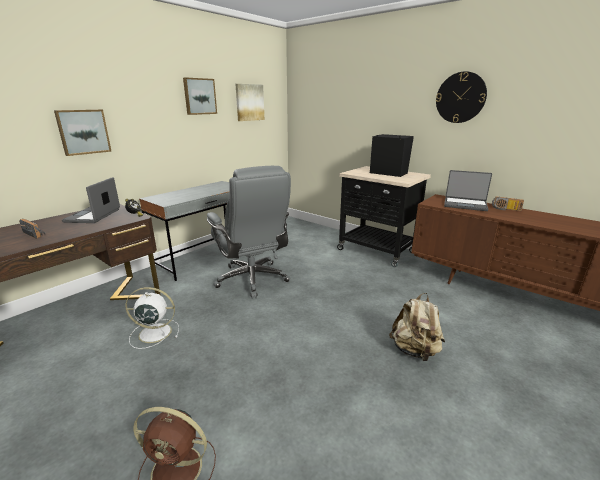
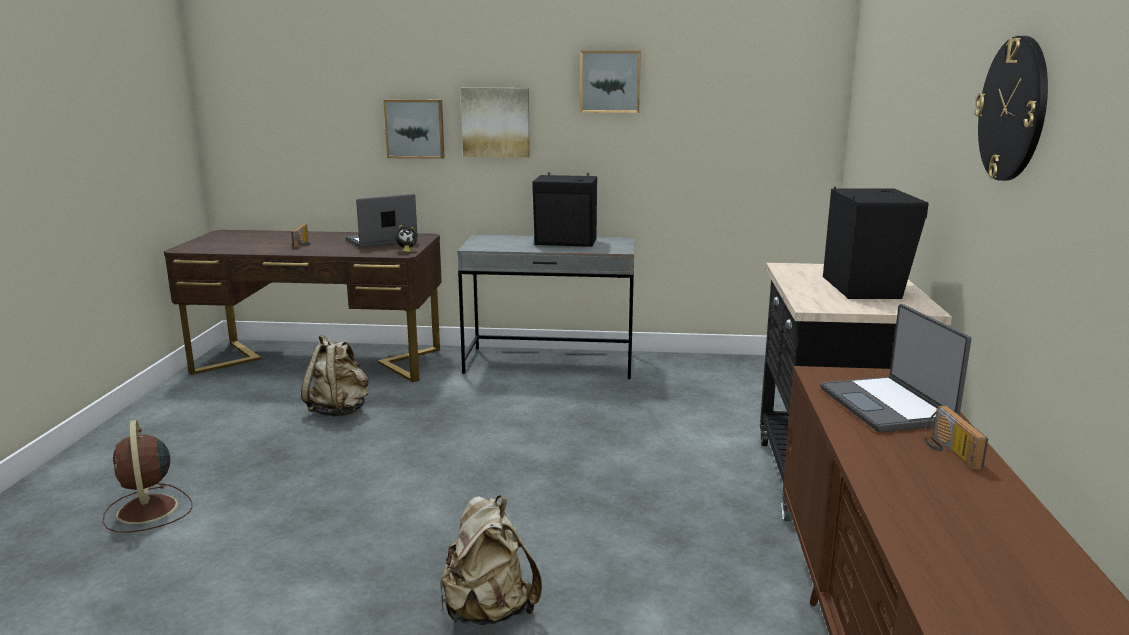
camera: 55 degrees right, 5 degrees down
white fan [125,287,179,349] -> beige backpack [301,335,369,417]
grey office chair [207,166,291,299] -> none
picture [236,84,264,121] -> picture moved to [461,88,530,158]
none -> black speaker [532,172,597,247]

